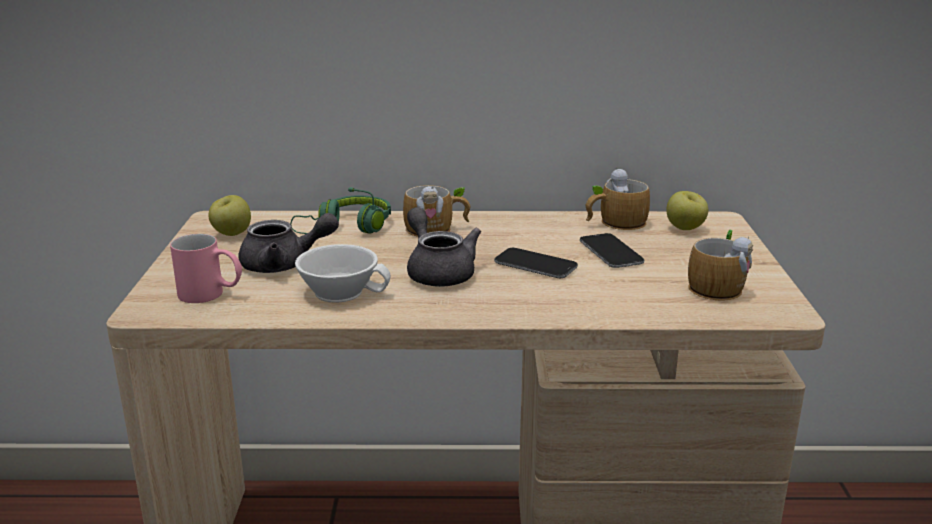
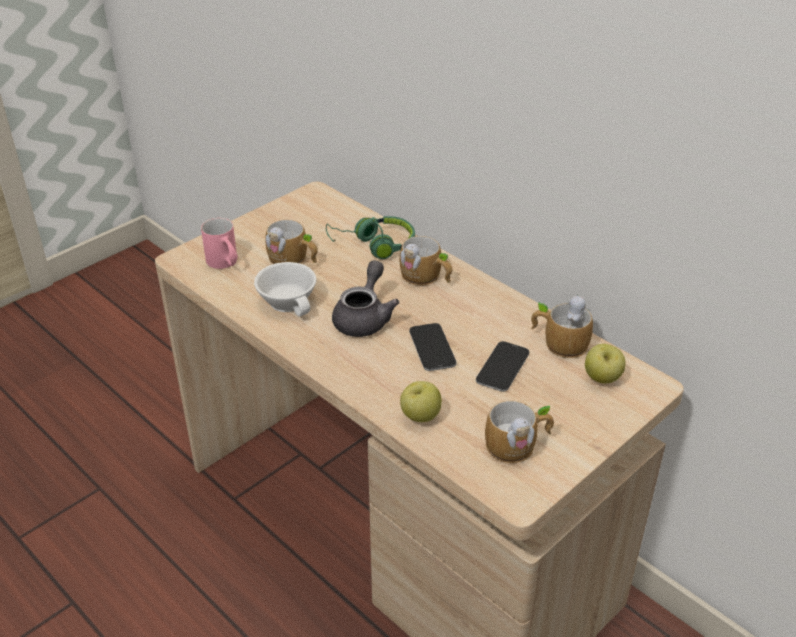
camera: 45 degrees right, 15 degrees up
apple [208,195,251,236] -> apple moved to [400,381,442,422]
grey teapot [239,213,339,273] -> mug [265,220,318,264]

